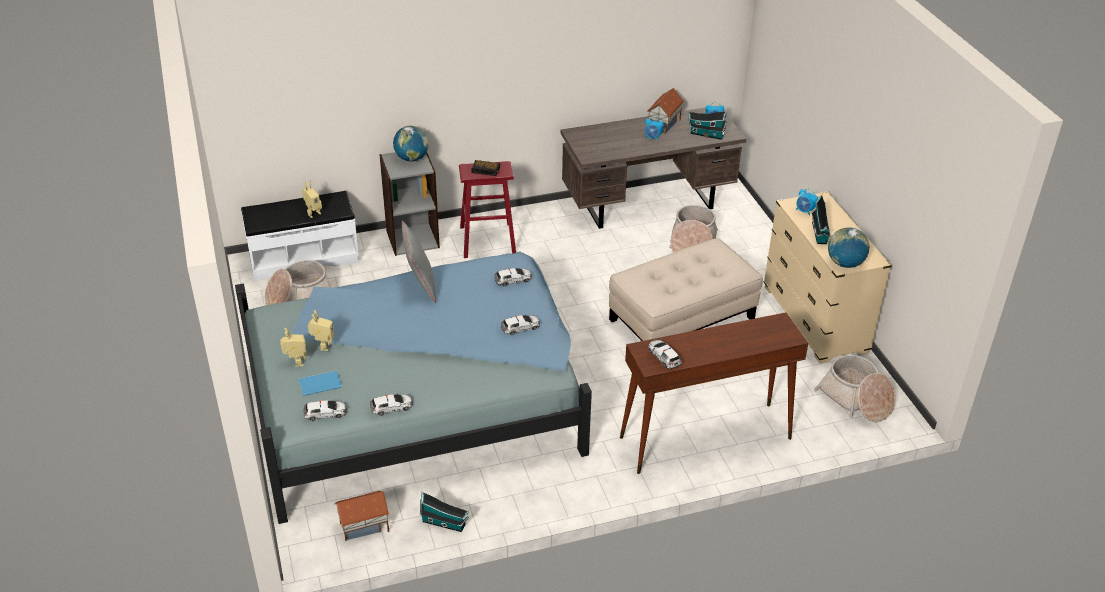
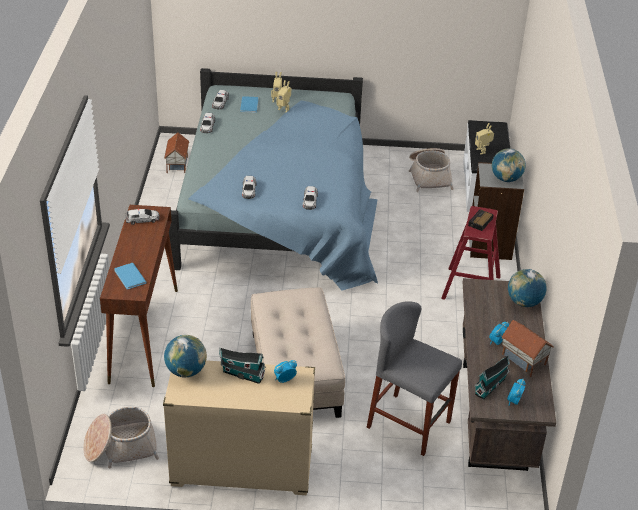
camera: 110 degrees right, 0 degrees up
grey pillow [402,220,436,303] -> none
toy house [420,492,469,532] -> none
basket [669,205,718,253] -> grey stool [367,301,462,456]
none -> blue book [114,263,147,290]
none -> globe [508,269,547,307]

